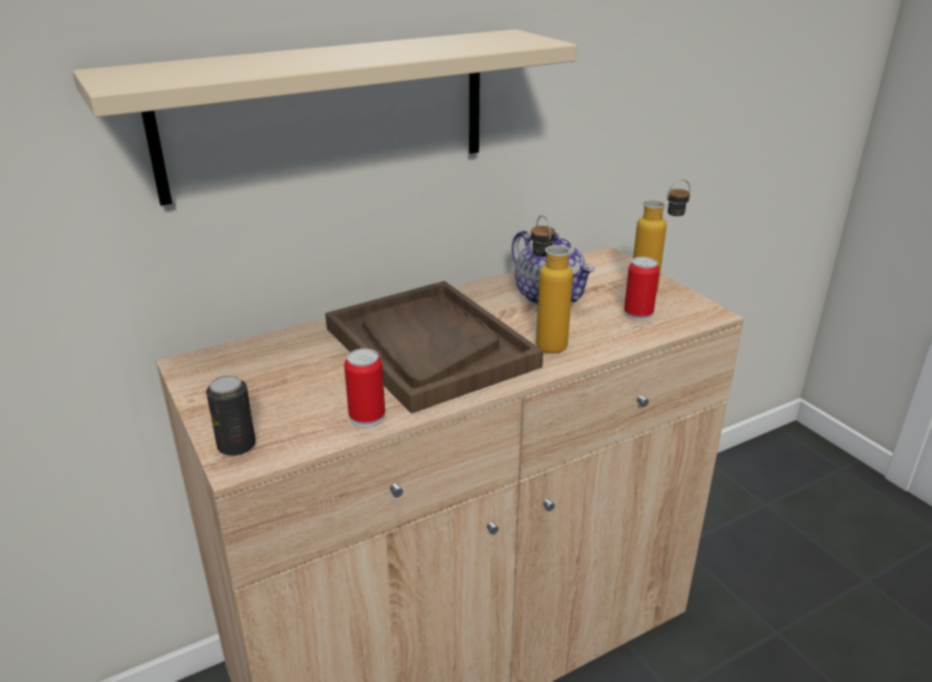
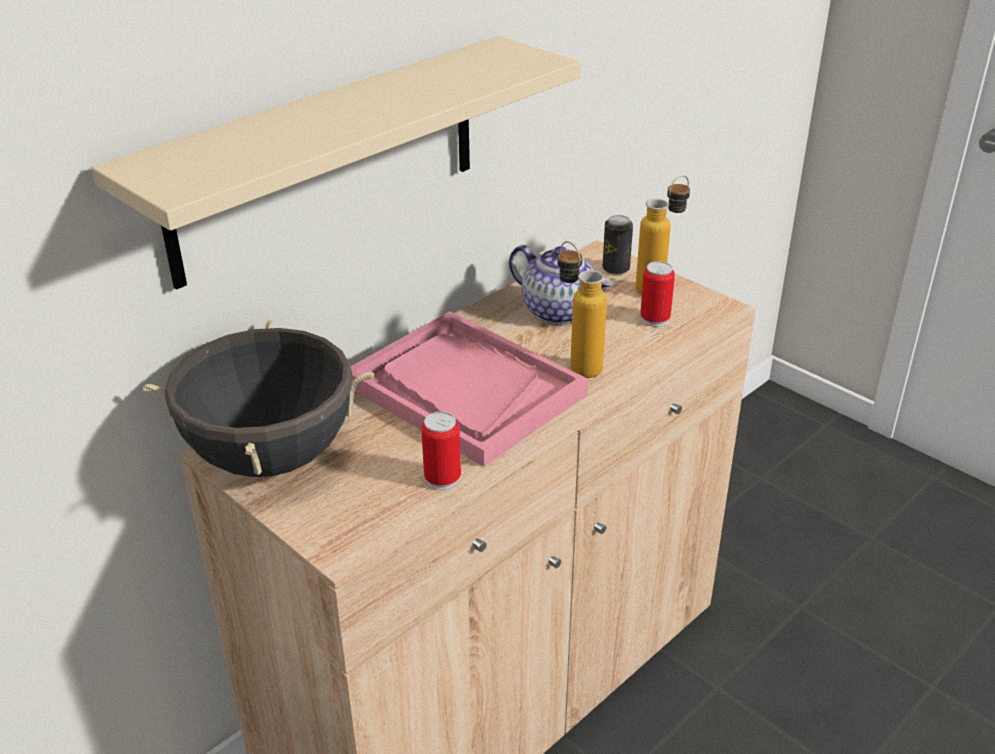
camera: 15 degrees left, 5 degrees up
can [206,375,256,456] -> can moved to [602,215,633,275]
brown tray [325,281,543,414] -> pink tray [351,311,588,467]
none -> black cooking pot [143,319,374,477]

